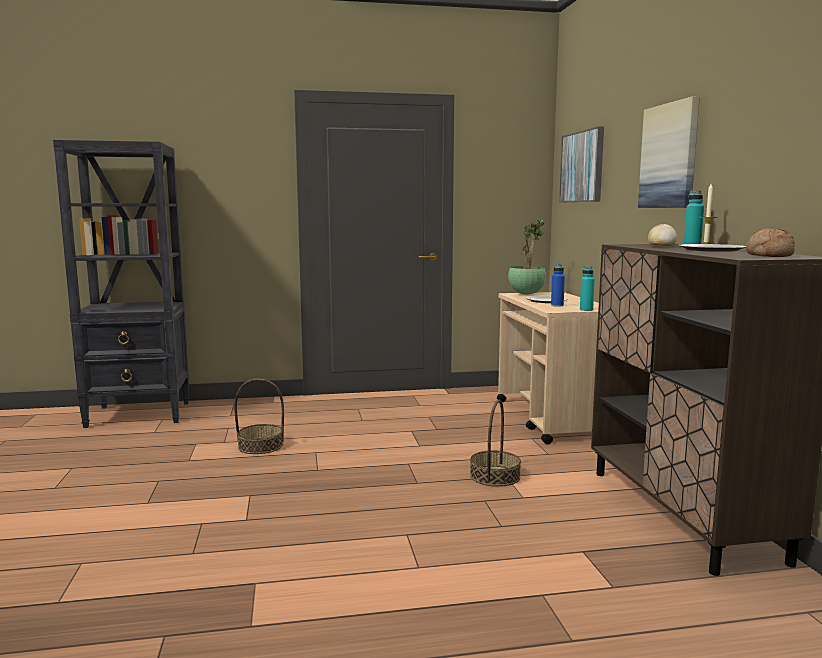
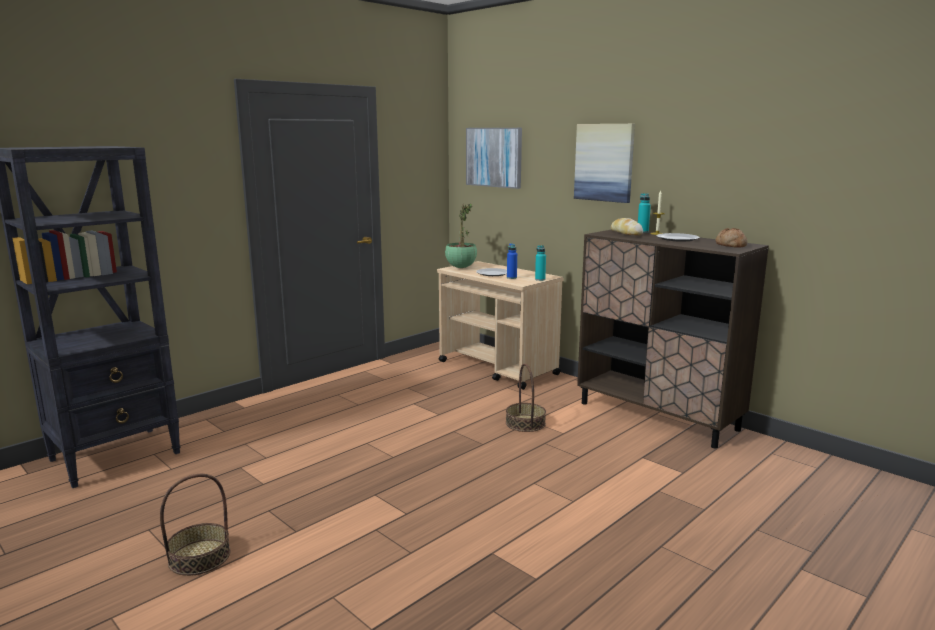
camera: 35 degrees left, 5 degrees up
basket [234,379,284,454] -> basket moved to [160,474,231,576]

